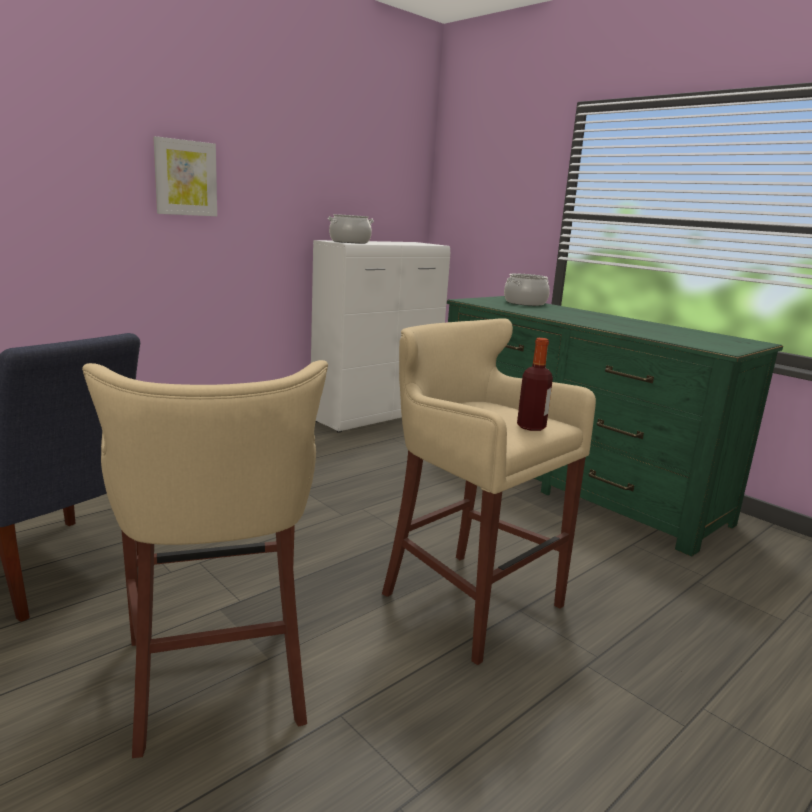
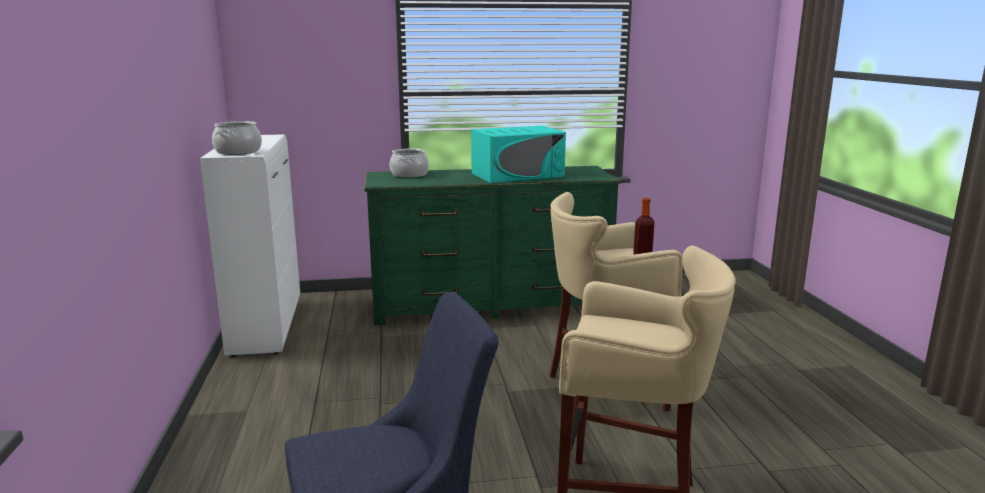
camera: 55 degrees left, 0 degrees up
picture [153,136,217,216] -> none
none -> turquoise microwave [471,126,566,183]

